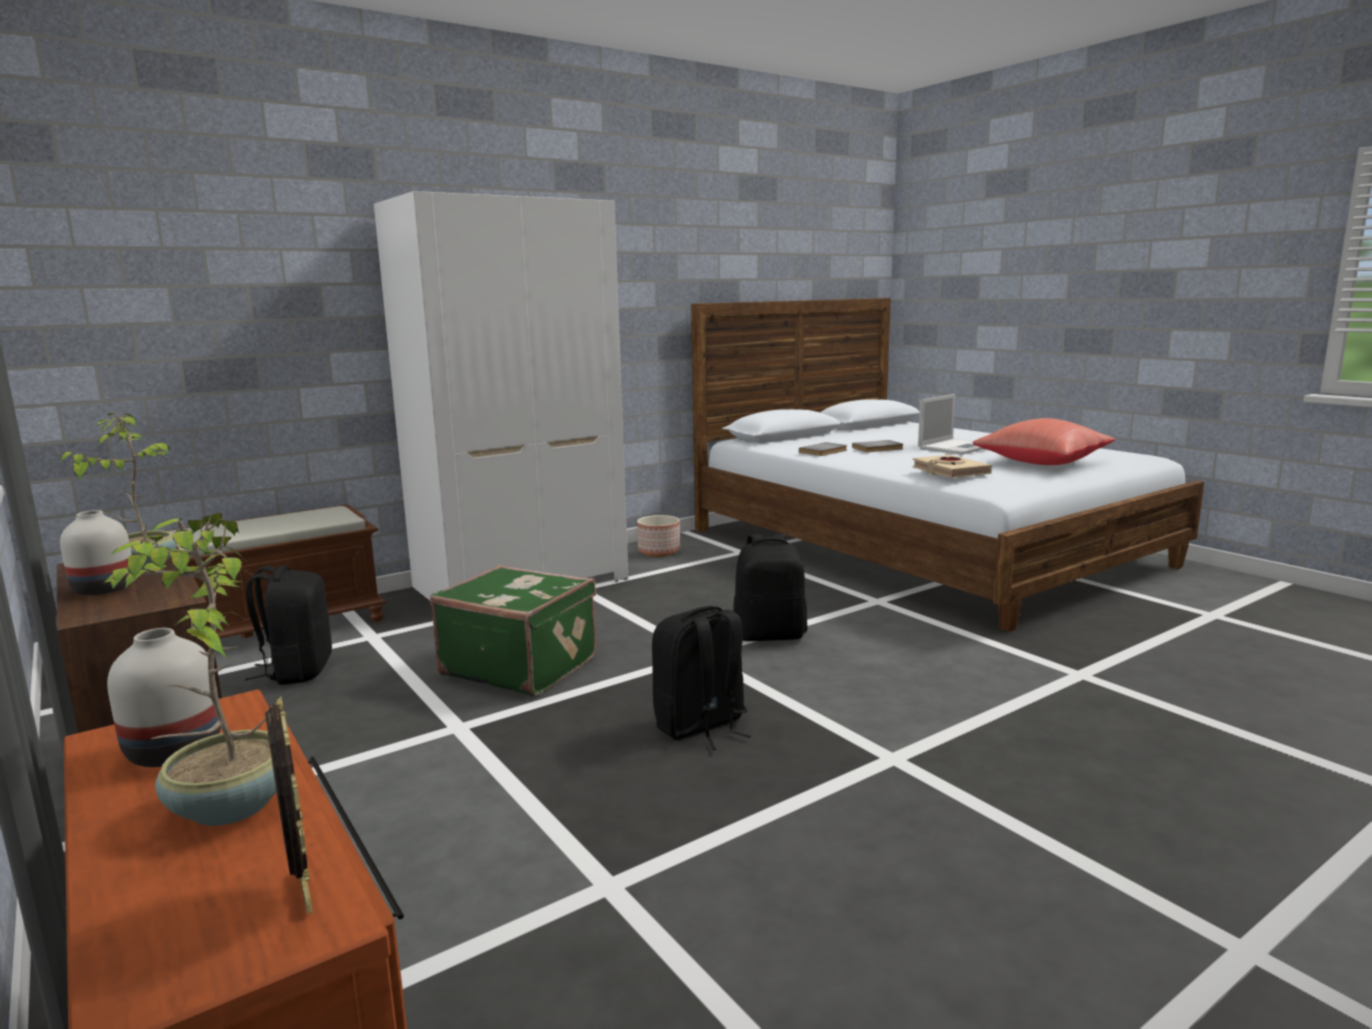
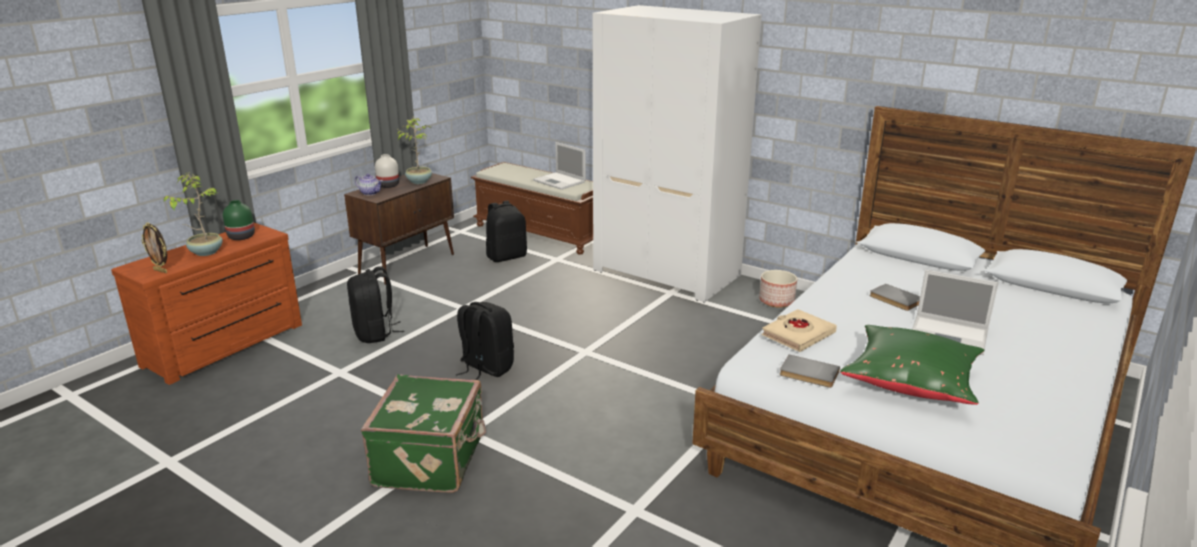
camera: 70 degrees right, 10 degrees up
white vase [107,628,221,767] -> green vase [223,200,255,240]
picture frame [265,697,313,914] -> picture frame turned 75 degrees clockwise [142,223,167,273]
green suitcase [430,565,596,696] -> green suitcase moved to [361,374,486,493]
black backpack [733,534,808,641] -> black backpack moved to [347,266,404,343]
grey book [799,442,847,456] -> grey book moved to [780,355,840,388]
red pillow [973,418,1115,465] -> green pillow [840,325,984,405]
none -> teapot [355,174,383,195]
none -> laptop [533,142,586,190]

